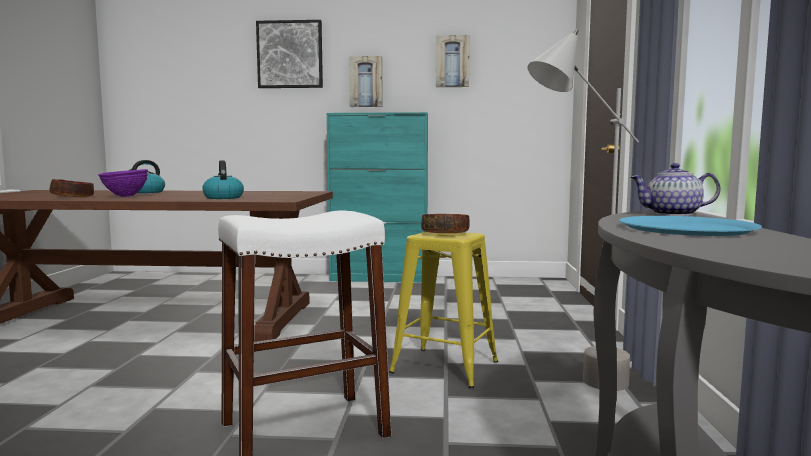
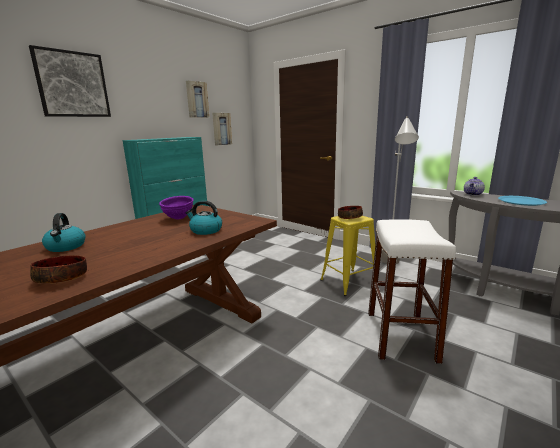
camera: 55 degrees left, 10 degrees up
purple bowl [98,169,148,197] -> purple bowl moved to [159,196,194,220]
picture [349,56,383,107] -> picture moved to [212,113,232,145]

